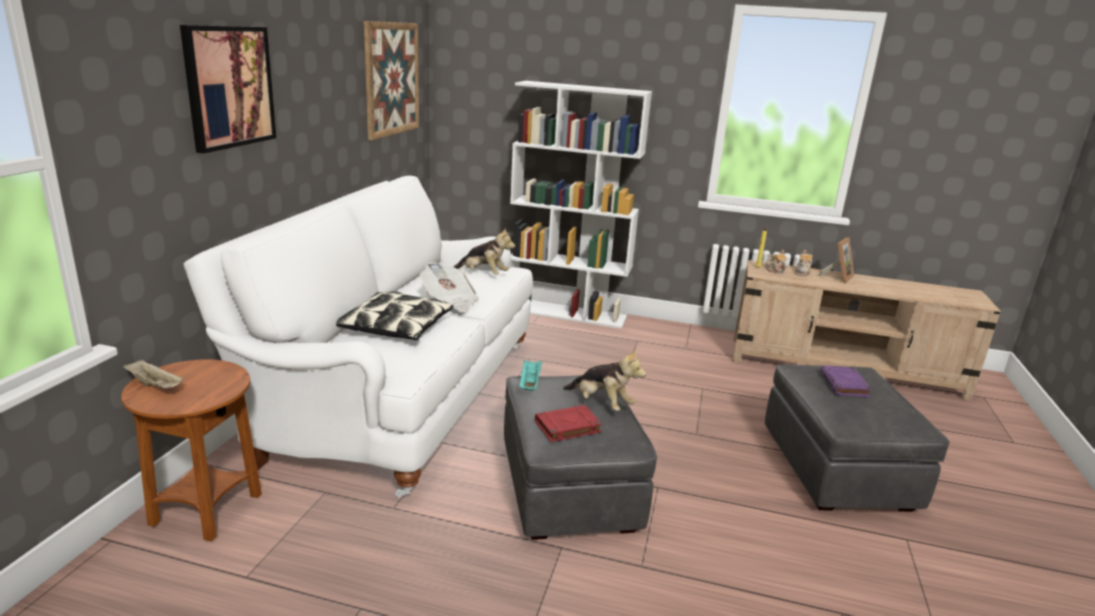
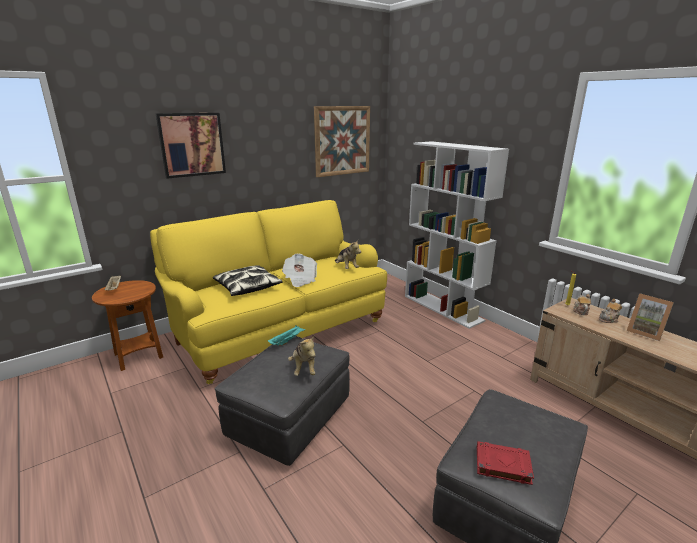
camera: 40 degrees right, 0 degrees up
white sofa [183,176,533,498] -> yellow sofa [150,200,387,384]
red book [535,405,602,442] -> red book moved to [477,441,534,485]
picture frame [818,237,854,283] -> picture frame turned 60 degrees clockwise [627,293,674,341]
purple book [821,365,872,397] -> none

